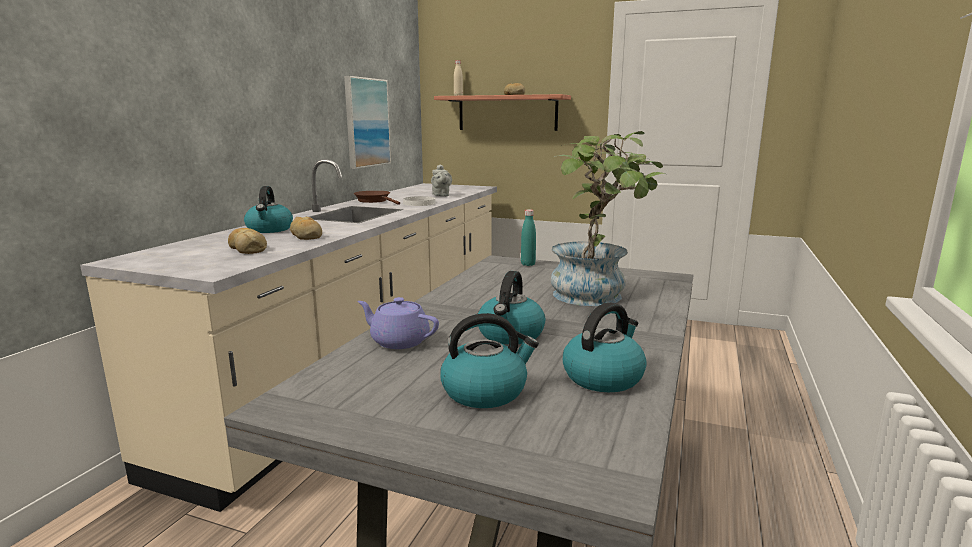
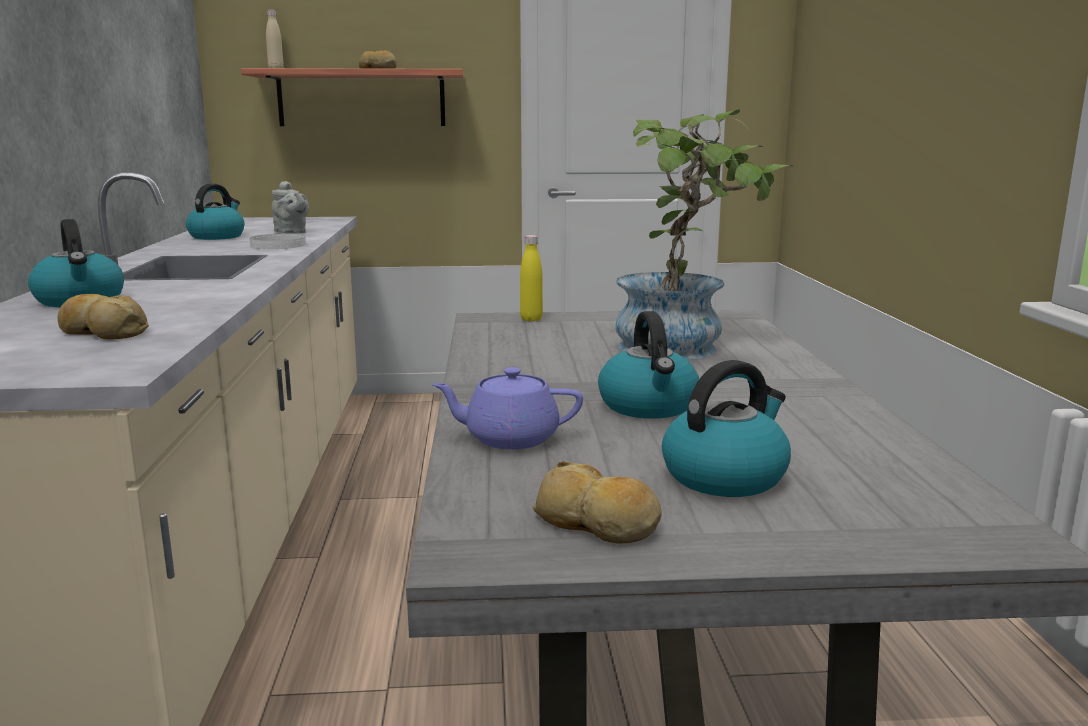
camera: 25 degrees left, 0 degrees up
bread [290,216,322,240] -> bread moved to [533,461,662,544]
picture [344,76,391,169] -> none
brown frying pan [353,191,400,205] -> none
turquoise bottle [521,209,536,266] -> yellow bottle [520,235,543,321]
kettle [563,302,647,392] -> kettle moved to [186,184,245,240]

